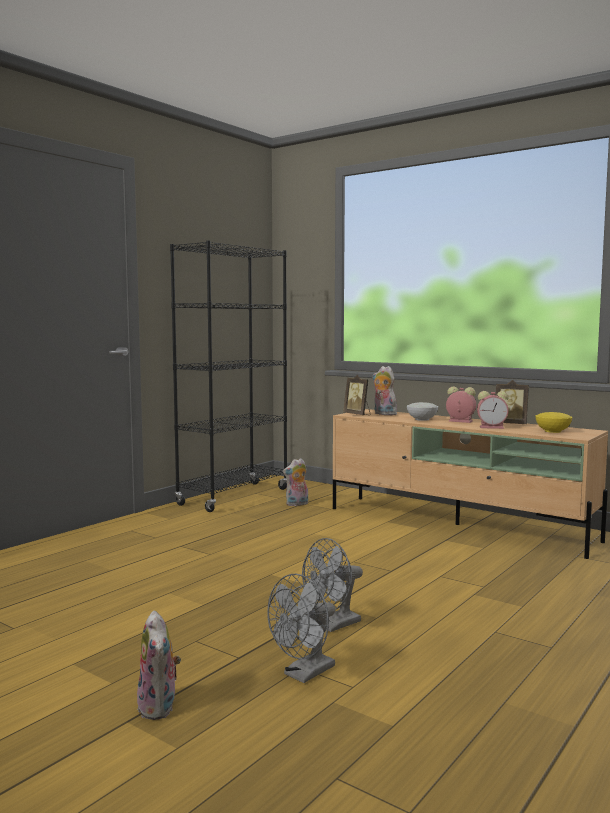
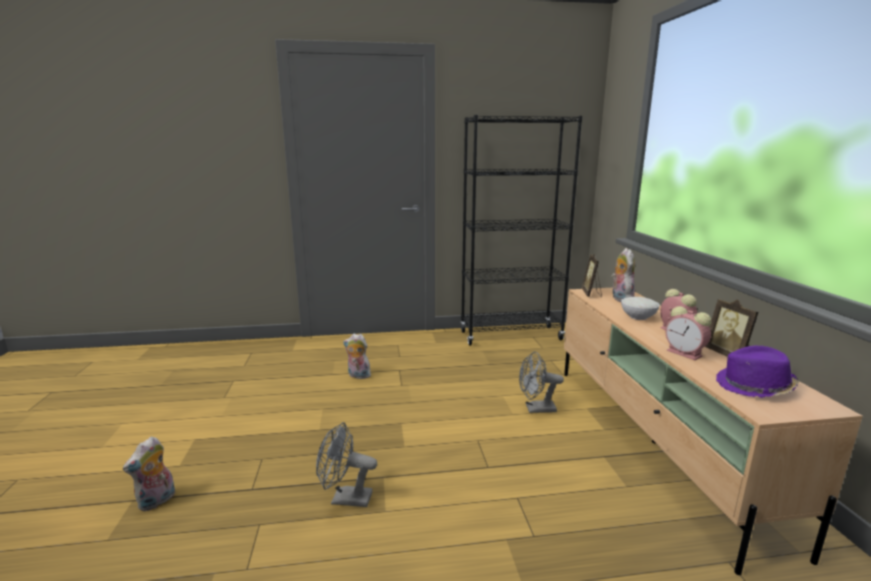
camera: 45 degrees right, 10 degrees up
grey fan [267,574,335,683] -> grey fan moved to [519,351,564,413]
plush toy [283,458,308,506] -> plush toy moved to [343,333,371,379]
yellow bowl [535,412,572,433] -> purple hat [716,346,799,398]

